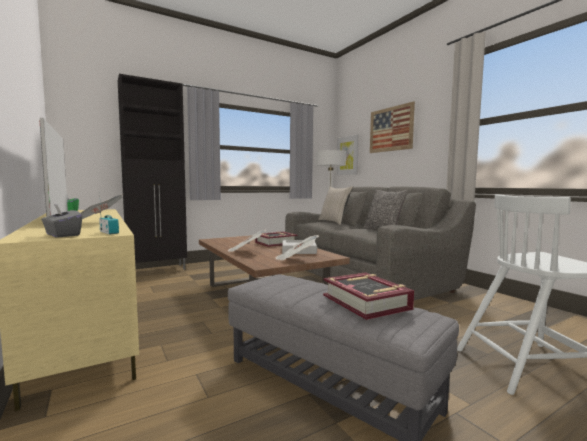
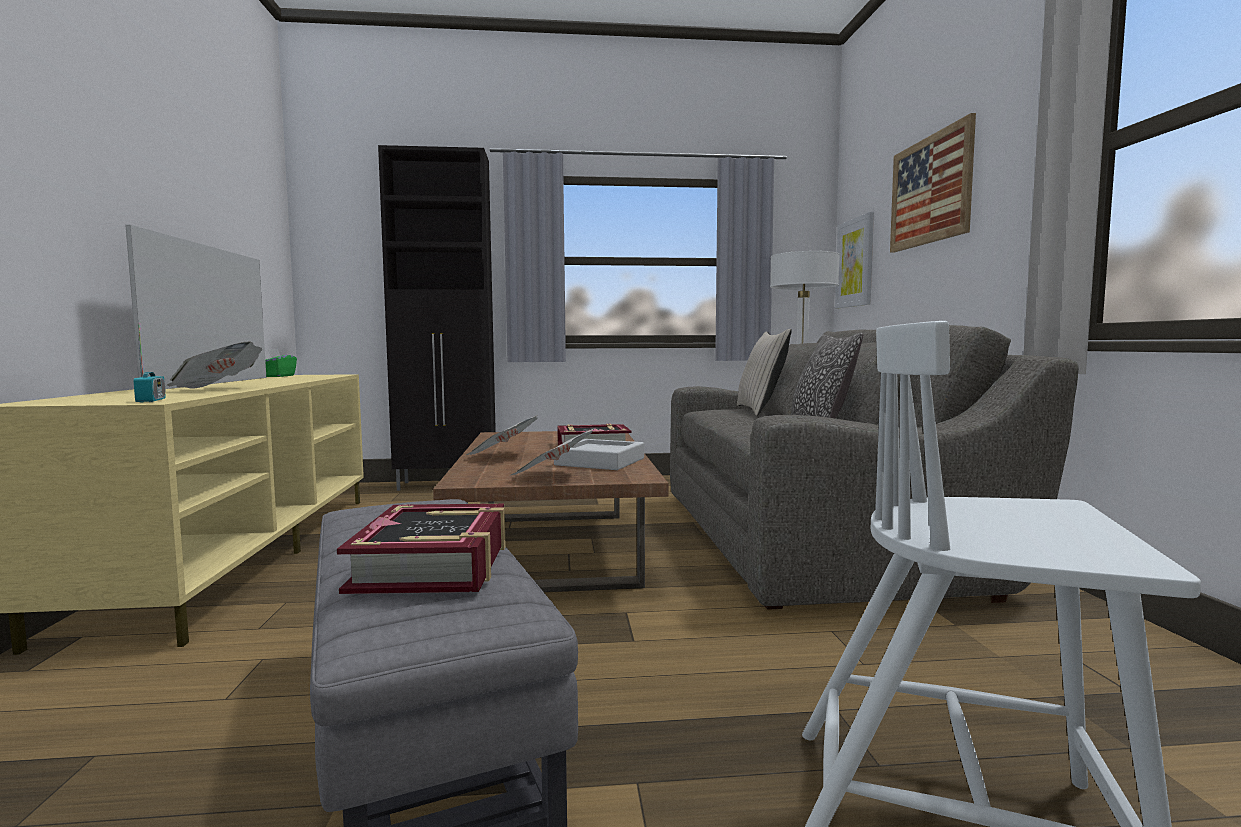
camera: 25 degrees right, 0 degrees up
grey tissue box [41,203,82,238] -> none

